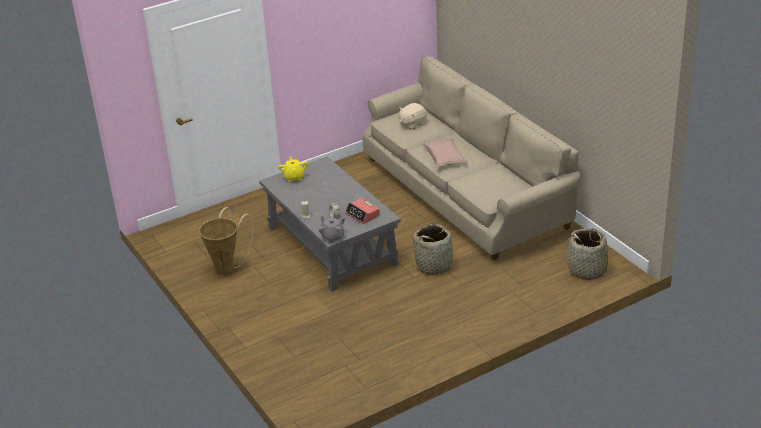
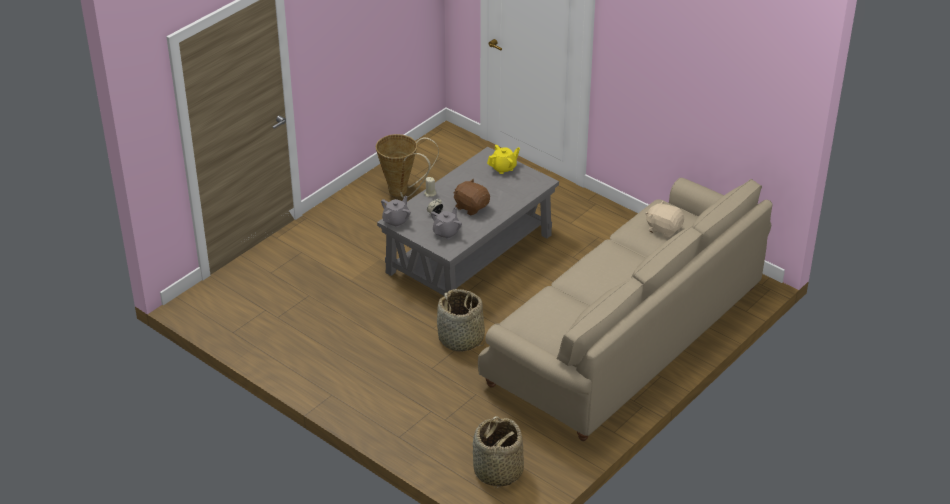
camera: 70 degrees right, 5 degrees up
alarm clock [345,198,380,224] -> grey teapot [431,207,462,239]
beige pillow [422,138,468,168] -> none
none -> brown plush toy [454,179,490,216]

